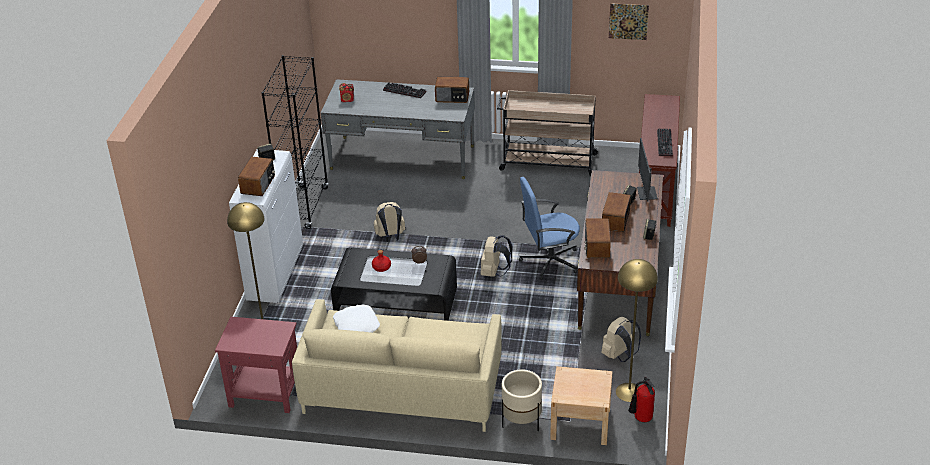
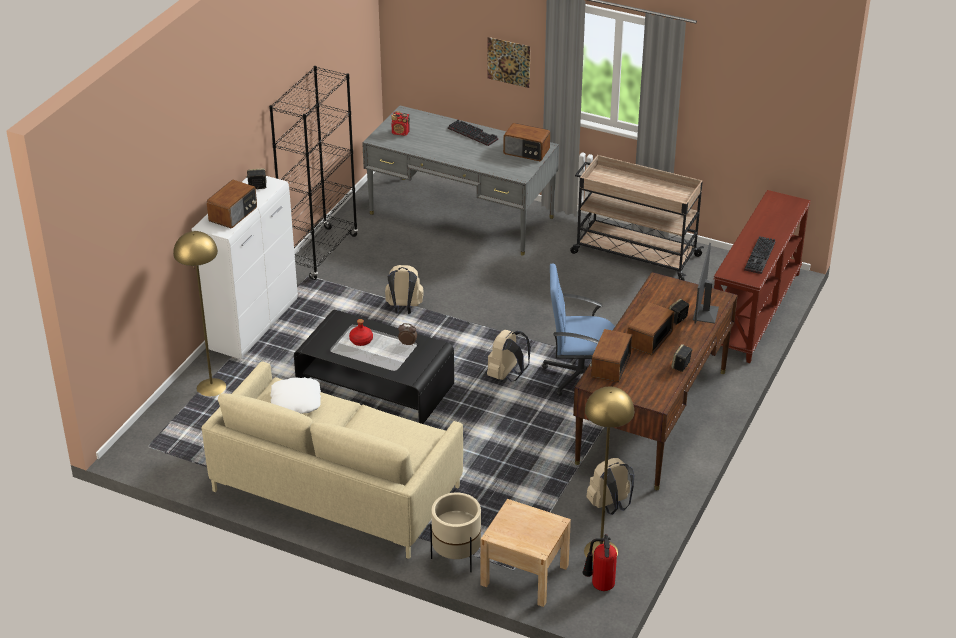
camera: 15 degrees right, 0 degrees up
red side table [215,317,297,413] -> none
picture [609,3,649,40] -> picture moved to [487,37,530,88]

